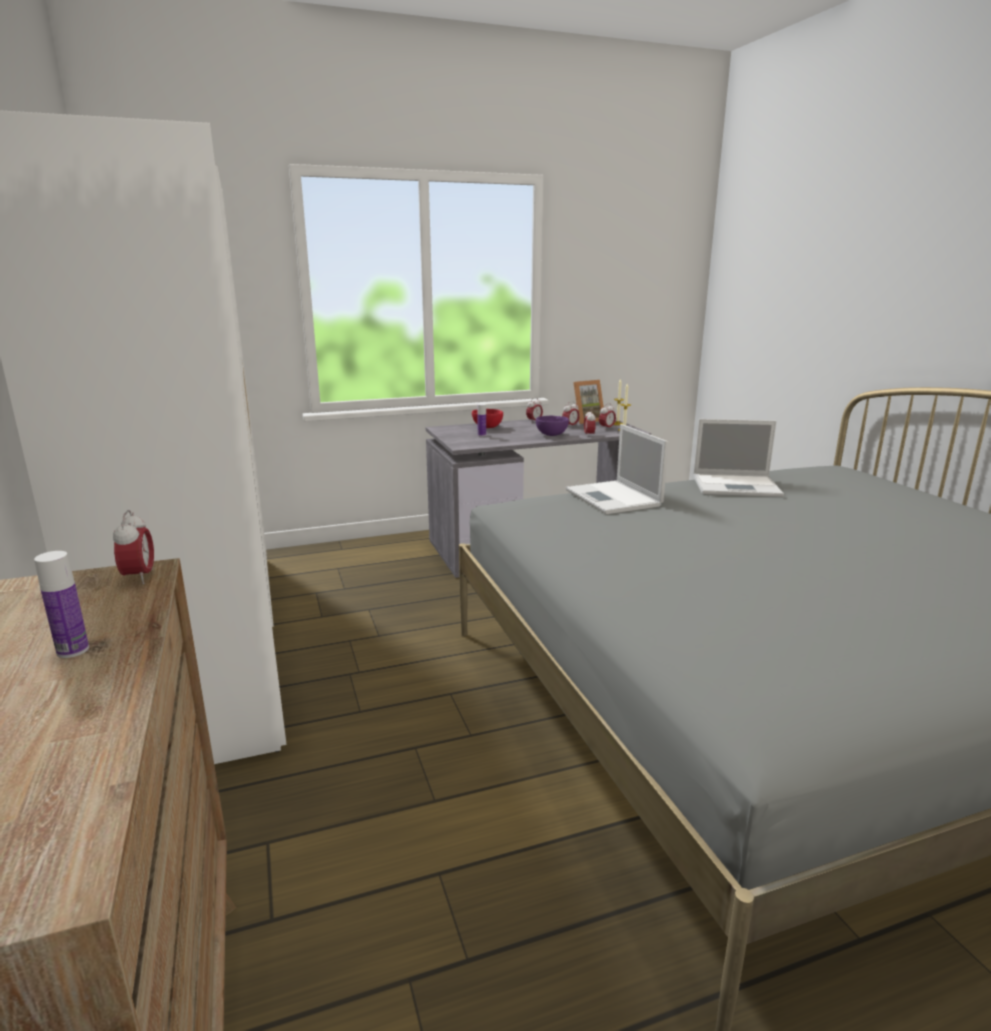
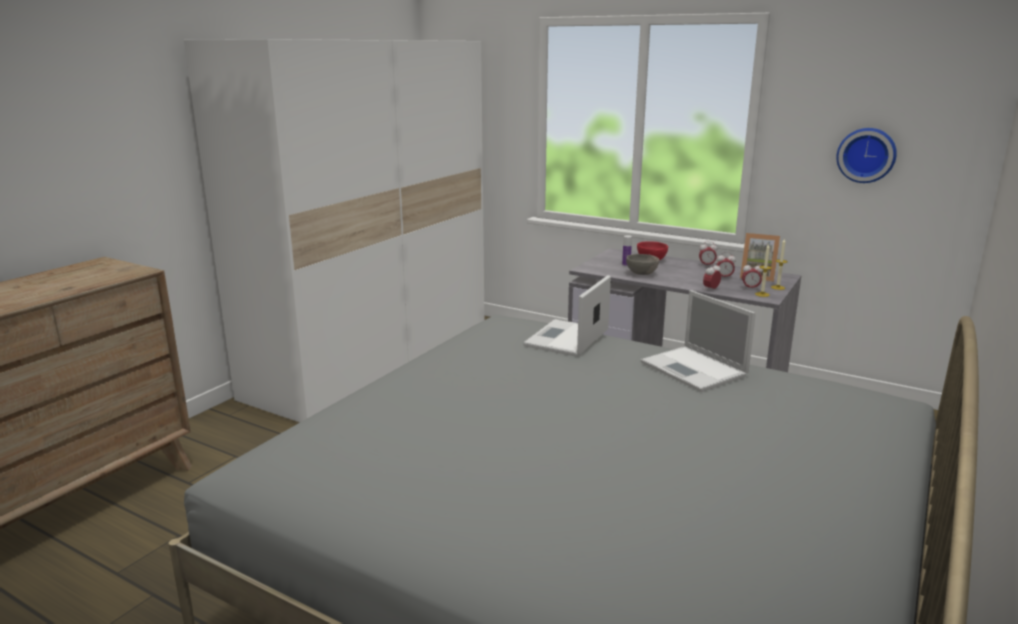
camera: 50 degrees right, 0 degrees up
bottle [34,551,89,658] -> none
alarm clock [113,510,154,584] -> none
purple bowl [536,416,569,436] -> none
none -> grey bowl [626,254,659,275]
none -> wall clock [836,128,897,183]

